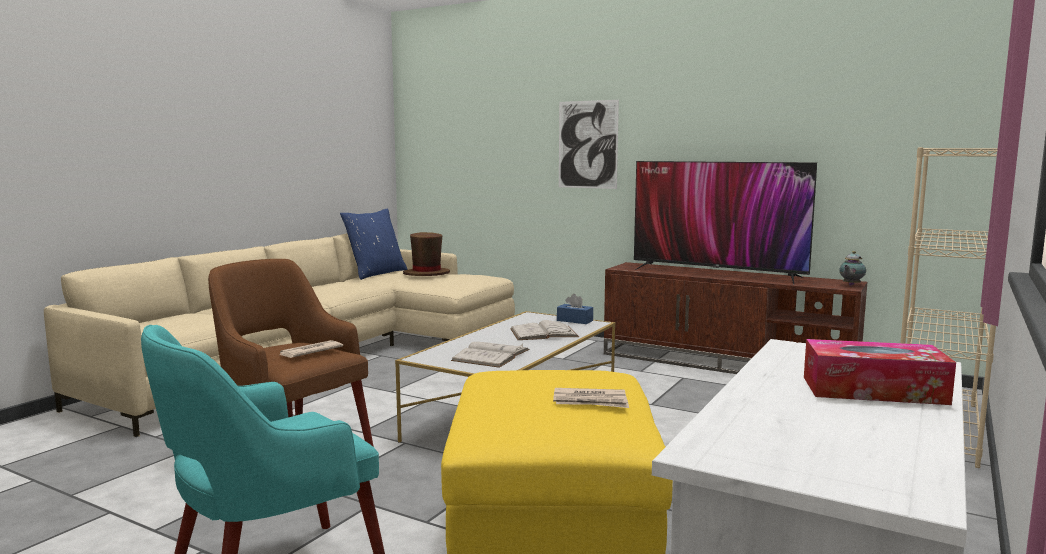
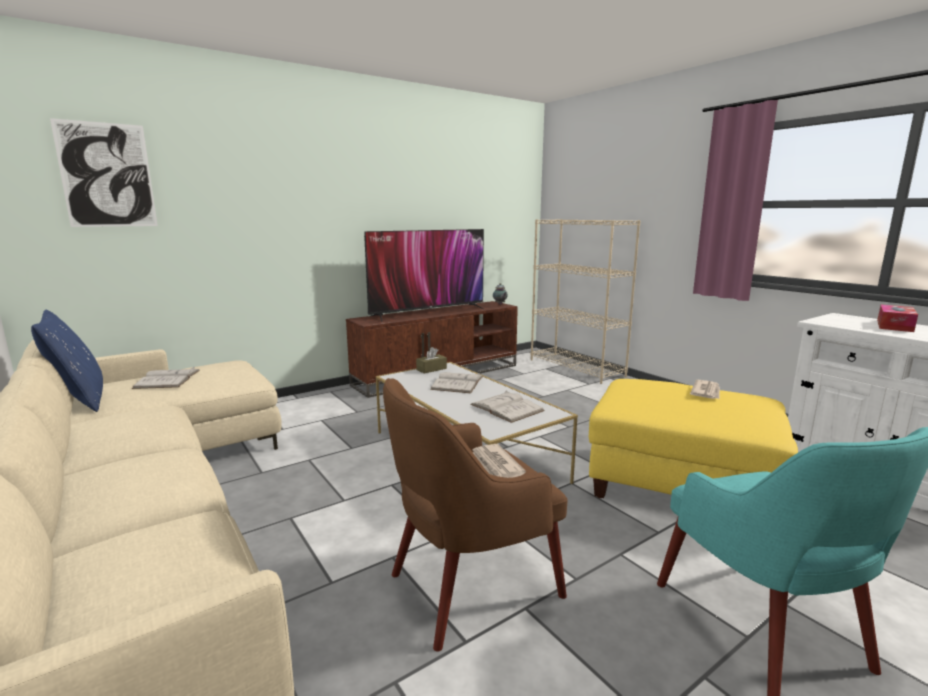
camera: 65 degrees left, 5 degrees up
brown hat [403,232,450,276] -> white book [132,367,200,389]
blue tissue box [557,294,593,324] -> brown tissue box [416,347,447,374]
picture [559,100,619,189] -> picture moved to [50,118,158,227]

